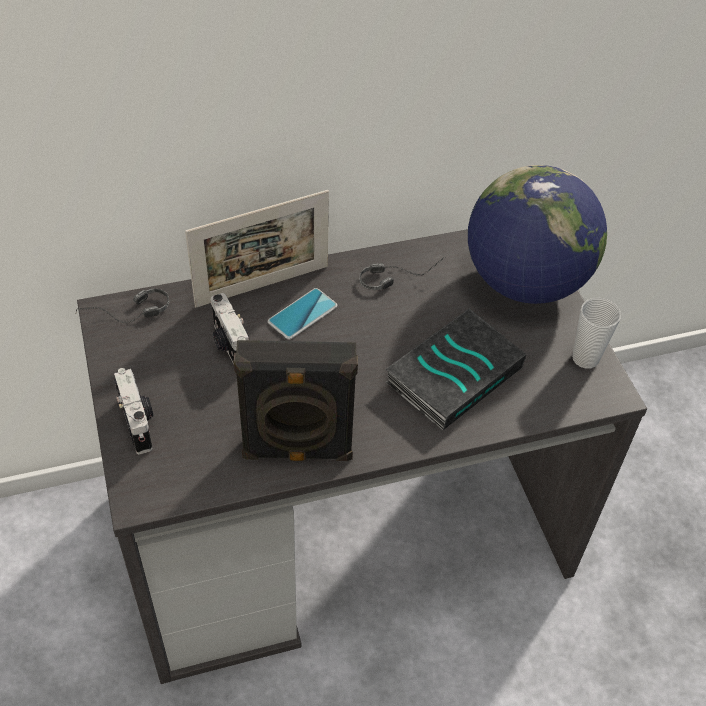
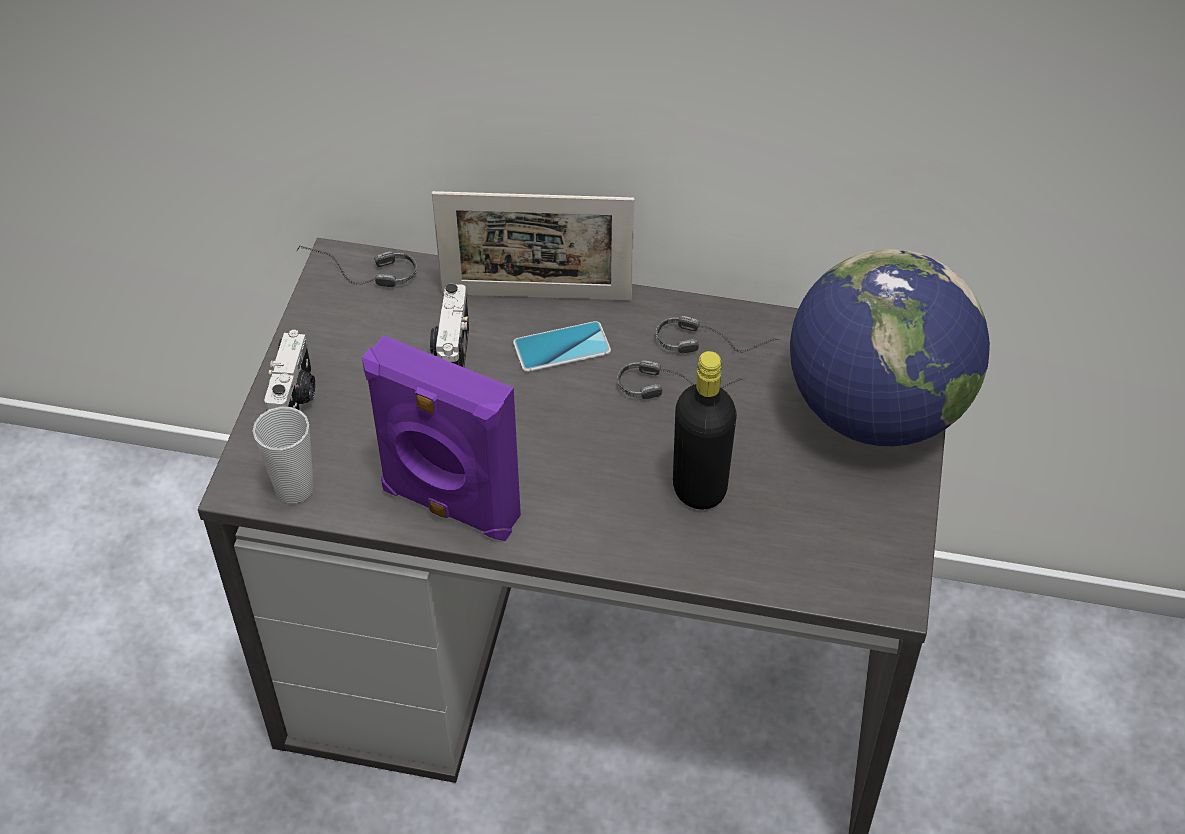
camera: 30 degrees right, 0 degrees up
black speaker [234,340,358,461] -> purple speaker [362,335,521,541]
book [386,308,526,431] -> black bottle [673,351,737,510]
cup [572,298,621,369] -> cup moved to [253,407,314,504]
none -> headphones [617,360,745,399]

